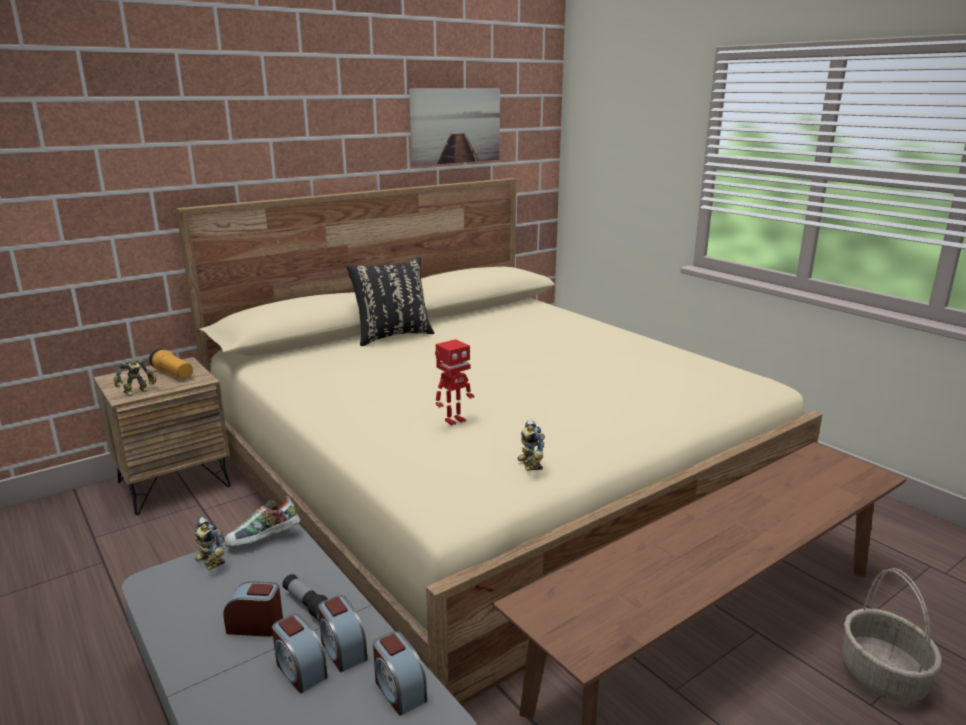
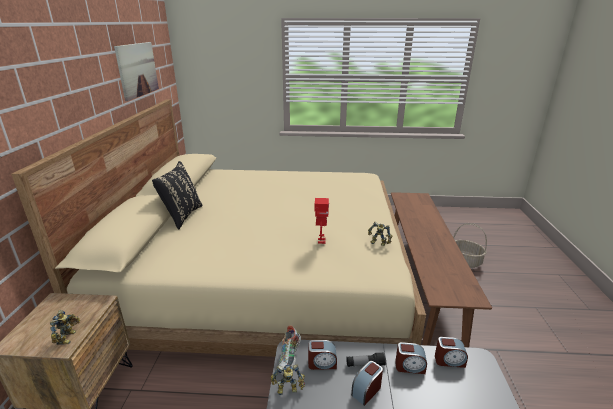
camera: 50 degrees left, 5 degrees up
flashlight [149,348,193,379] -> none
alarm clock [272,614,328,693] -> alarm clock moved to [308,340,337,370]

